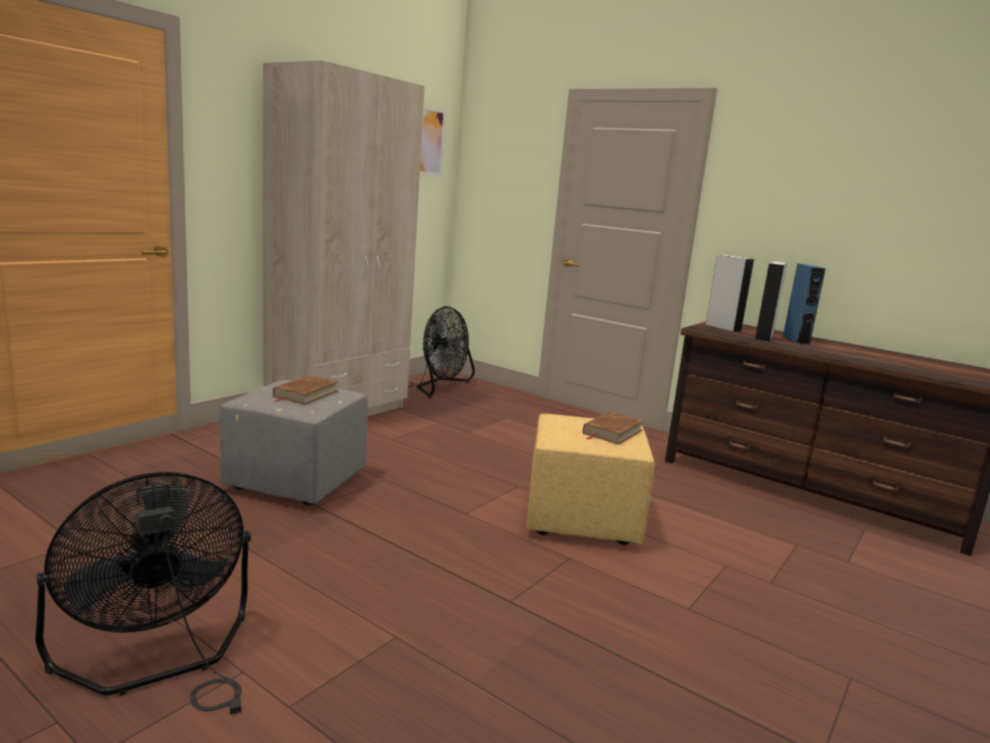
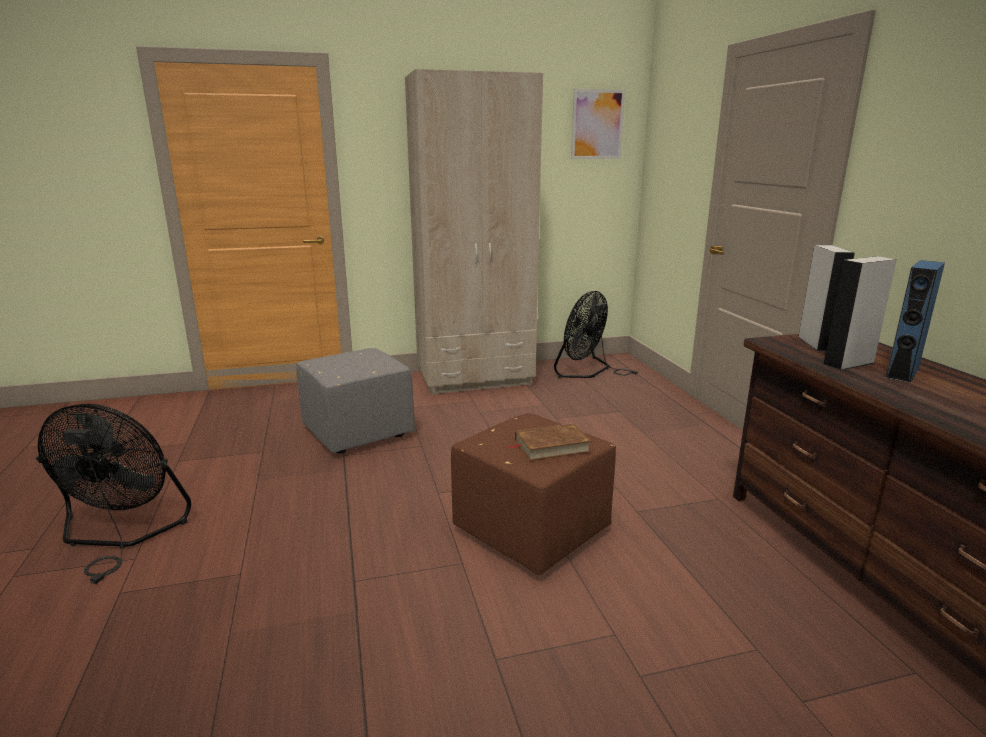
camera: 40 degrees right, 5 degrees up
brown book [273,375,338,404] -> none
black fan [408,306,475,398] -> black fan turned 150 degrees clockwise [554,291,638,379]
yellow ottoman [527,414,654,545] -> brown ottoman [451,413,616,575]

